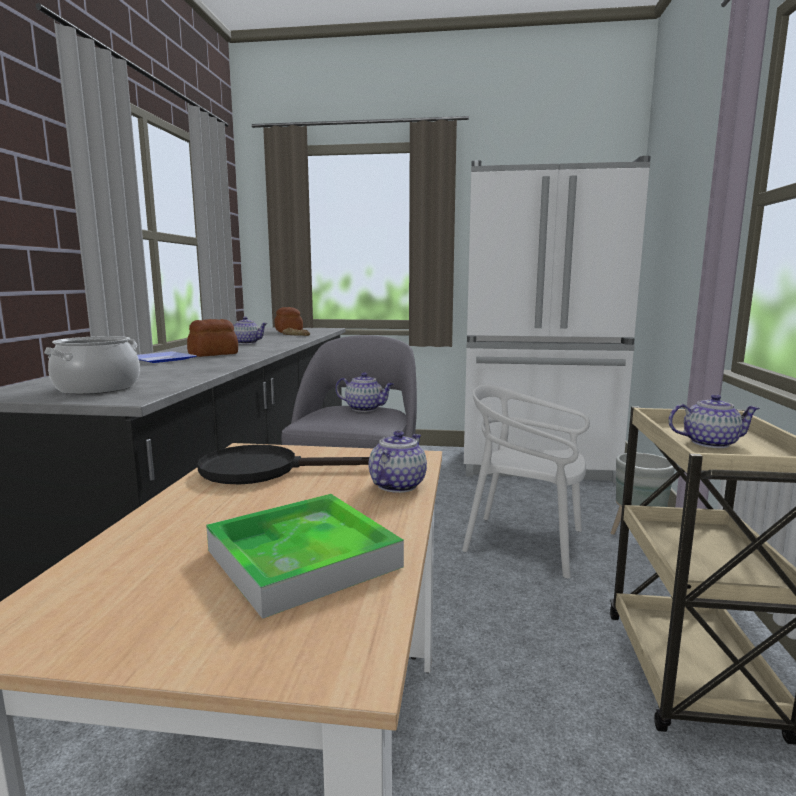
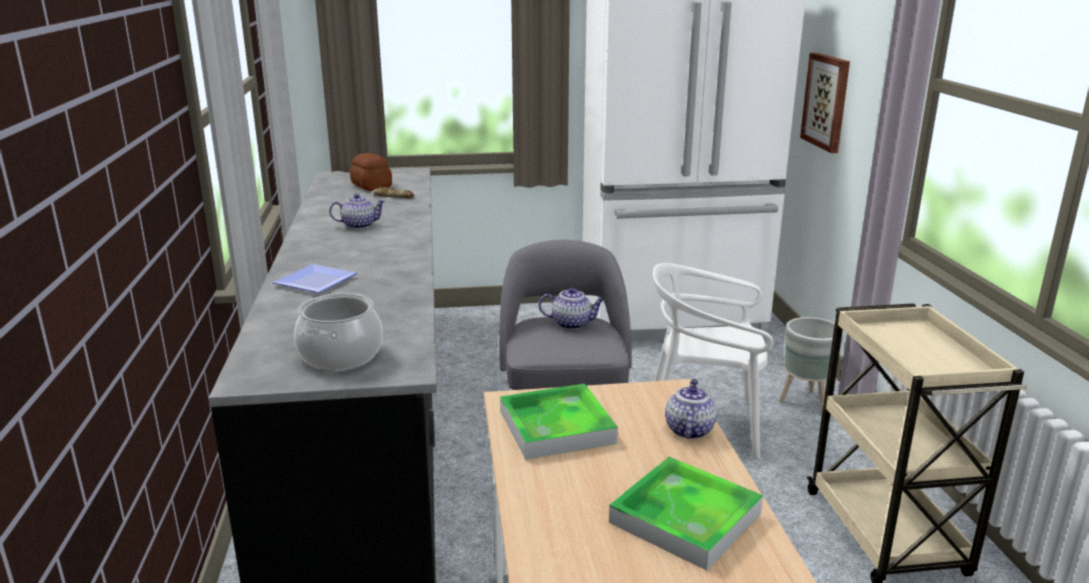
camera: 15 degrees left, 10 degrees up
bread [187,319,238,357] -> none
black frying pan [197,445,369,484] -> tray [500,384,618,460]
teapot [669,394,760,448] -> none
none -> picture [800,53,850,153]

